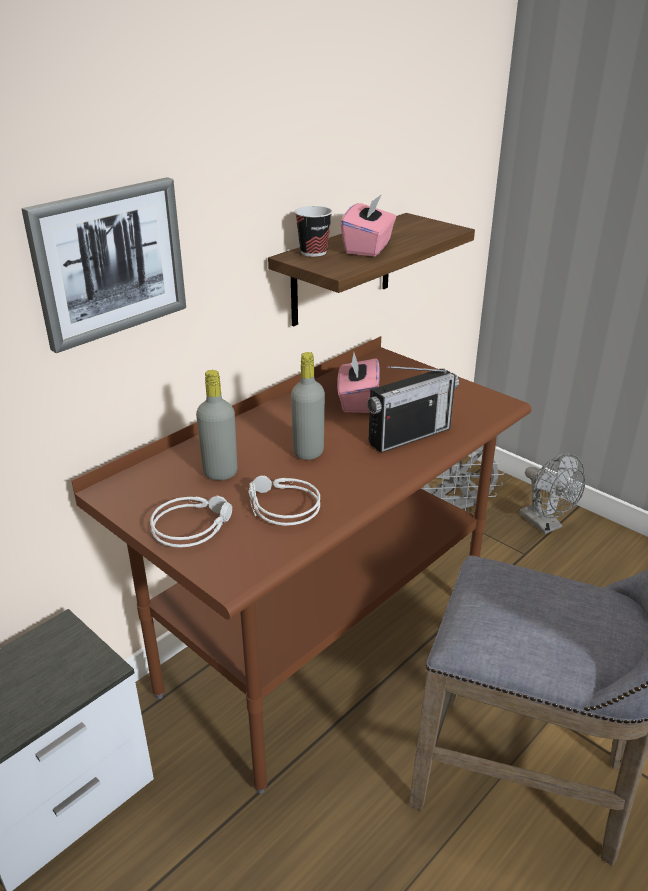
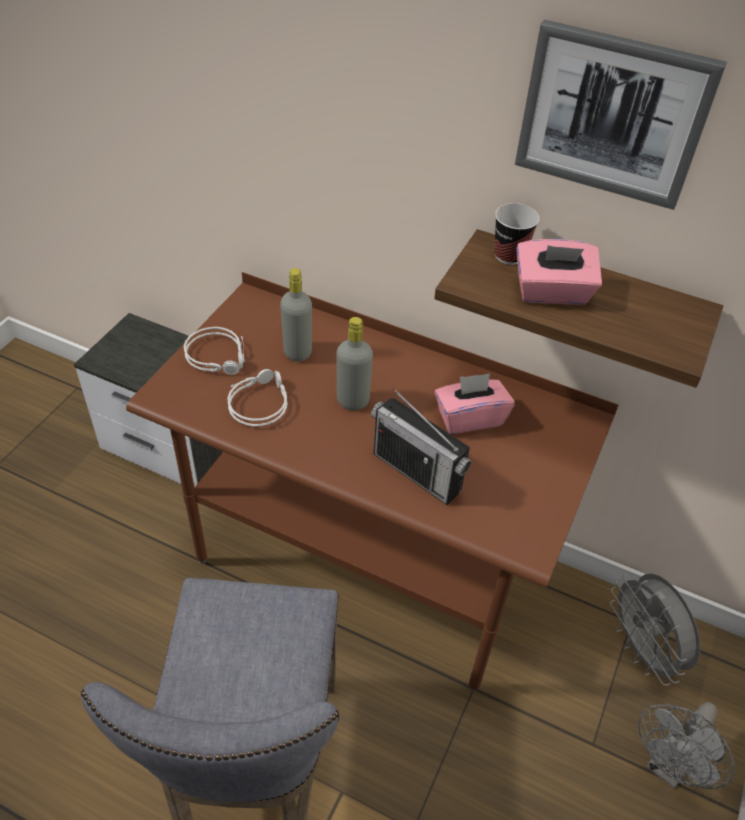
camera: 70 degrees right, 15 degrees up
picture [21,177,186,353] -> picture moved to [515,20,727,210]

